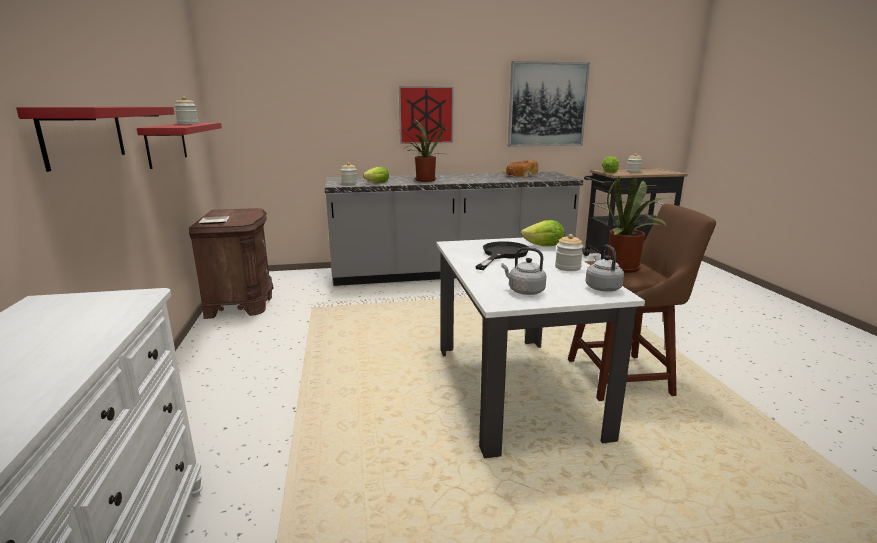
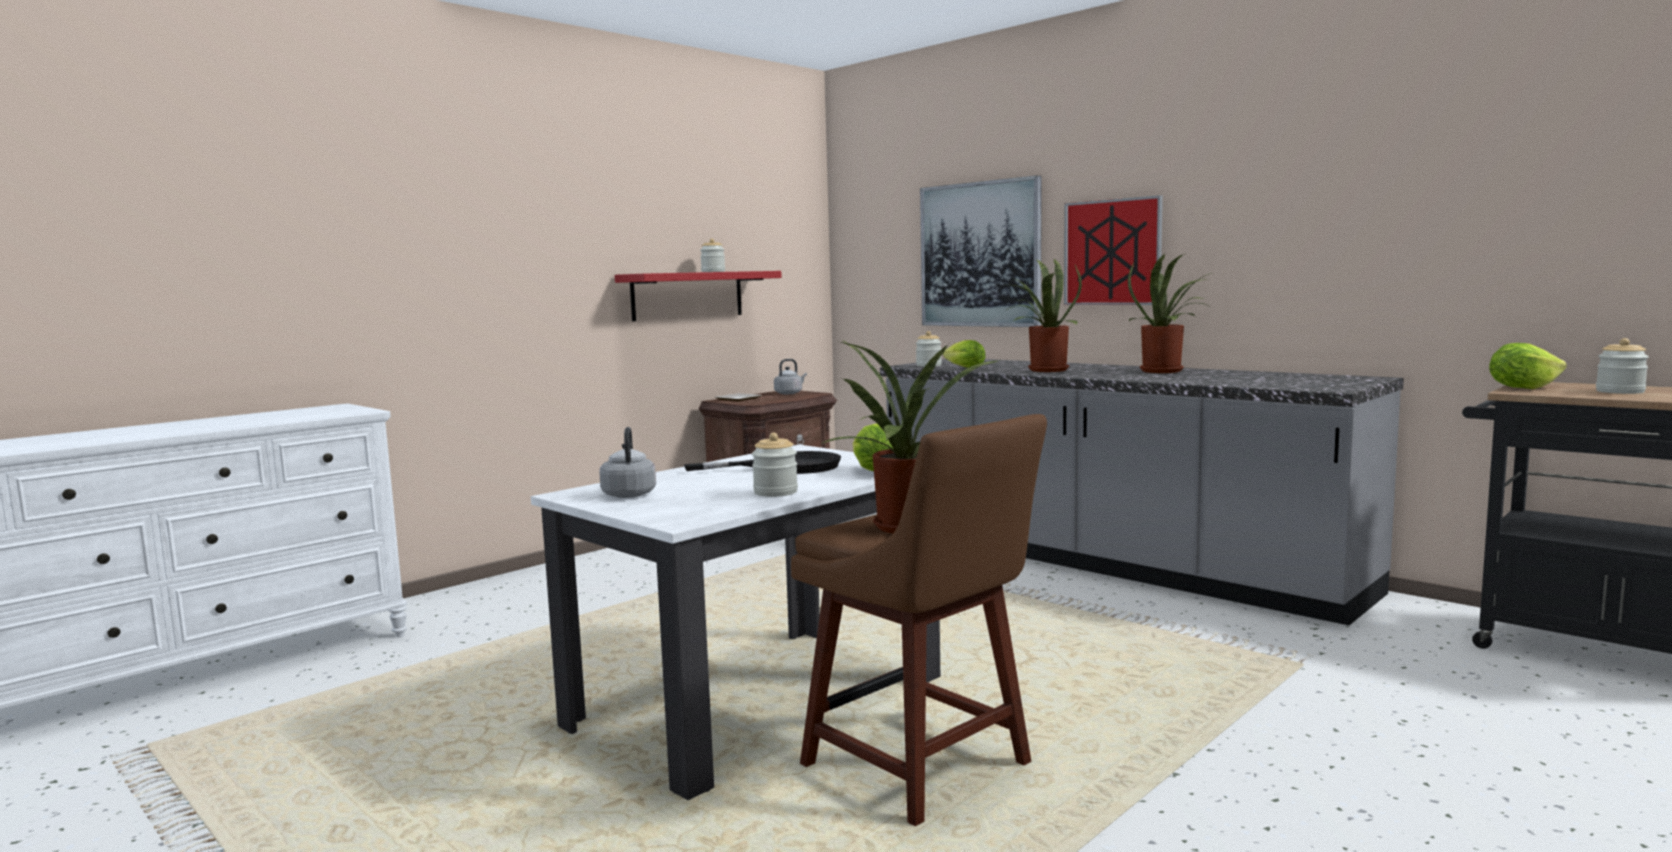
camera: 55 degrees right, 10 degrees down
red shelf [16,107,174,172] -> none
bread [503,160,538,177] -> none
picture [508,61,590,146] -> picture moved to [920,175,1042,327]
grey kettle [586,244,624,292] -> grey kettle moved to [774,359,807,394]
none -> potted plant [1128,253,1212,373]

